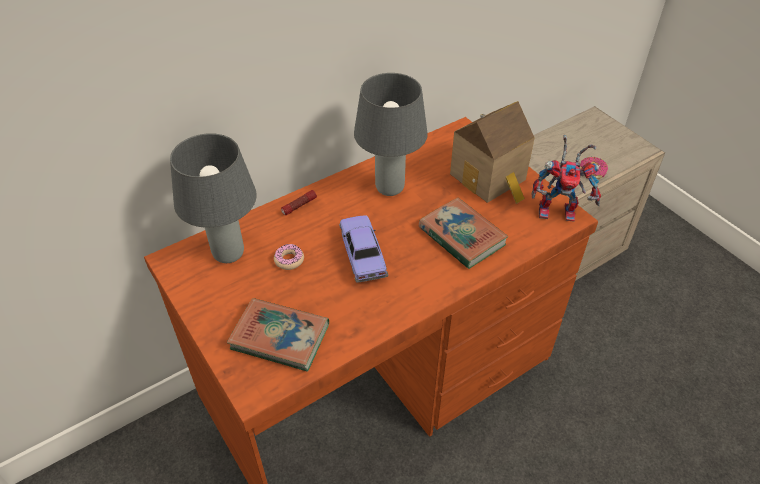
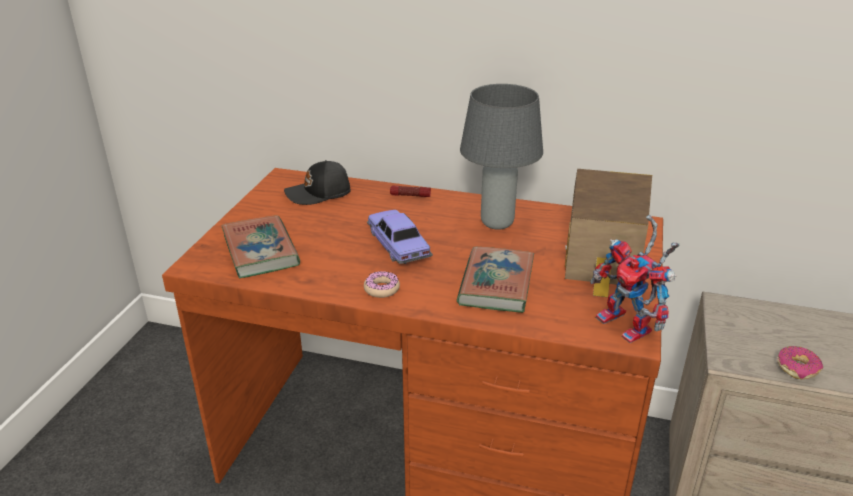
camera: 50 degrees right, 15 degrees down
grey table lamp [170,133,257,263] -> black cap [284,160,351,205]
donut [274,244,304,270] -> donut moved to [364,271,400,298]
toy car [339,215,388,283] -> toy car turned 60 degrees counterclockwise [367,210,433,264]

